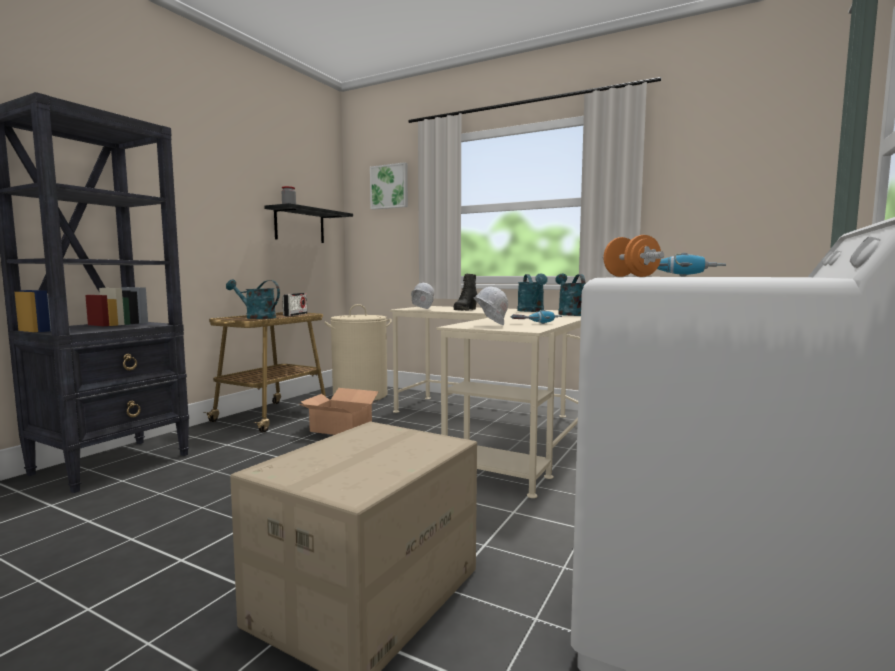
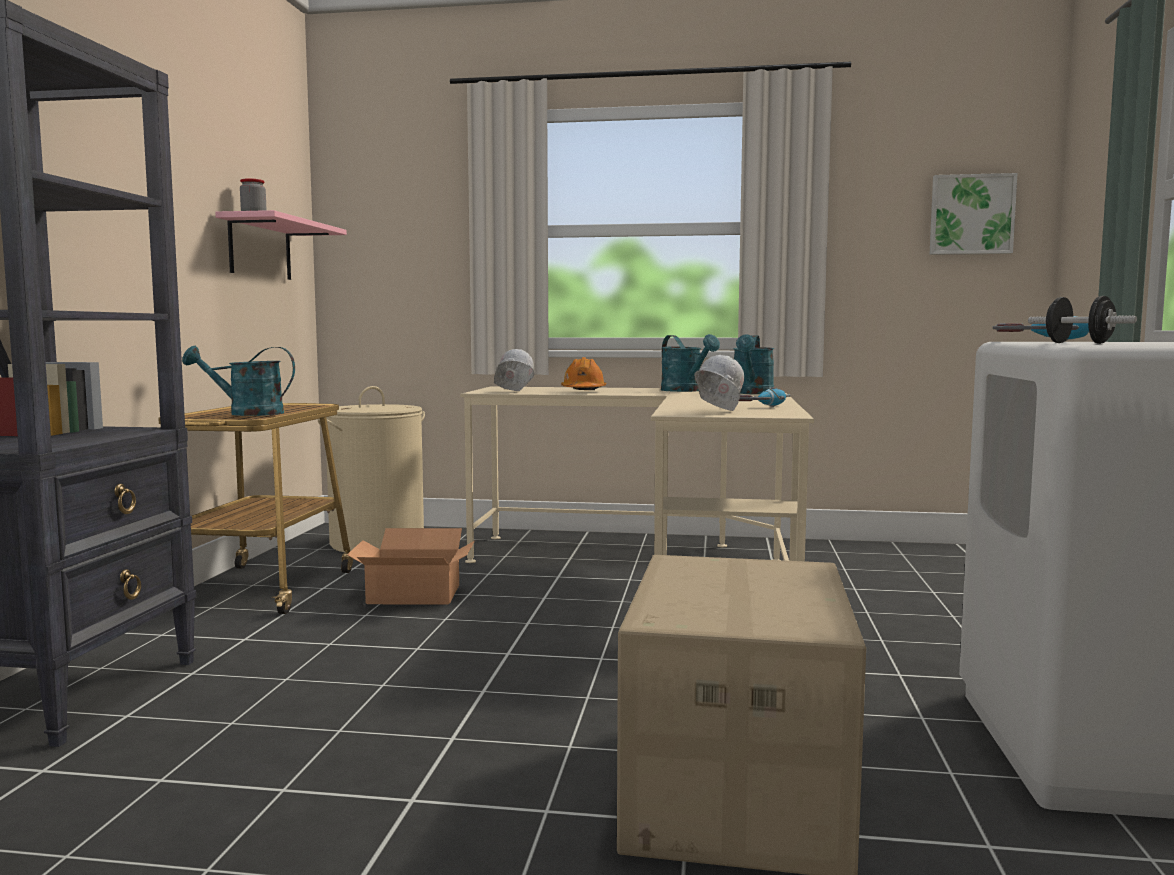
camera: 20 degrees left, 0 degrees up
black shelf [264,203,353,243] -> pink shelf [215,210,347,280]
radio [282,293,307,316] -> none
picture [370,162,408,210] -> picture moved to [929,173,1018,255]
black boot [454,274,477,311] -> orange hard hat [561,357,606,390]
turquoise watering can [555,273,586,316] -> turquoise watering can turned 135 degrees counterclockwise [733,334,774,394]
orange dumbbell [603,235,664,277] -> black dumbbell [1028,296,1137,344]

